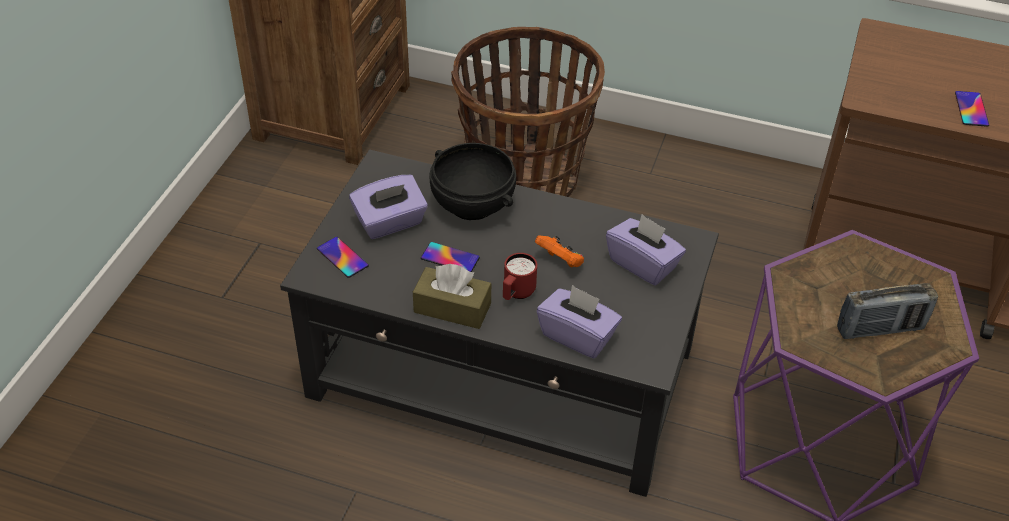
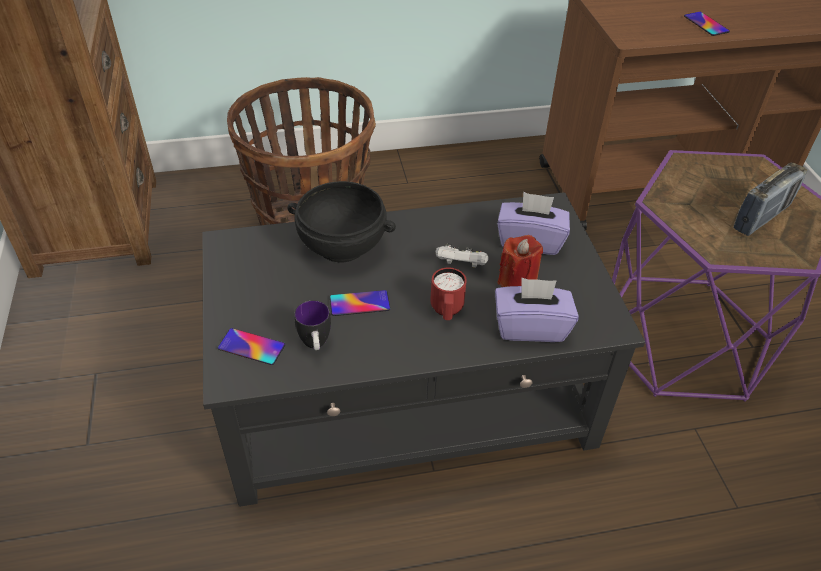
camera: 30 degrees left, 0 degrees up
purple tissue box [349,175,428,239] -> none
brown tissue box [413,264,491,329] -> none
orange game controller [535,236,584,268] -> white game controller [436,243,489,268]
none -> mug [294,300,331,350]
none -> red candle [497,235,543,287]

